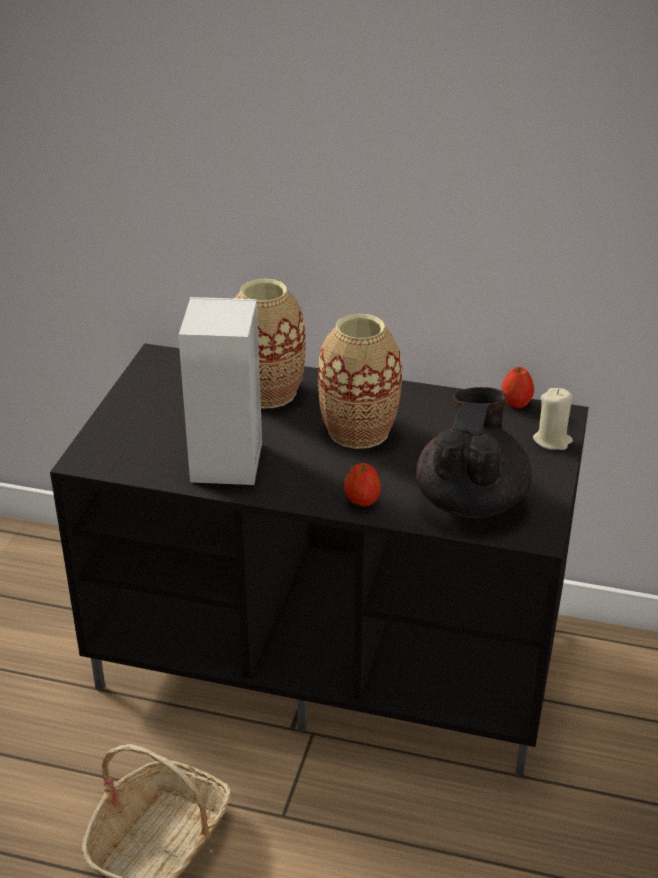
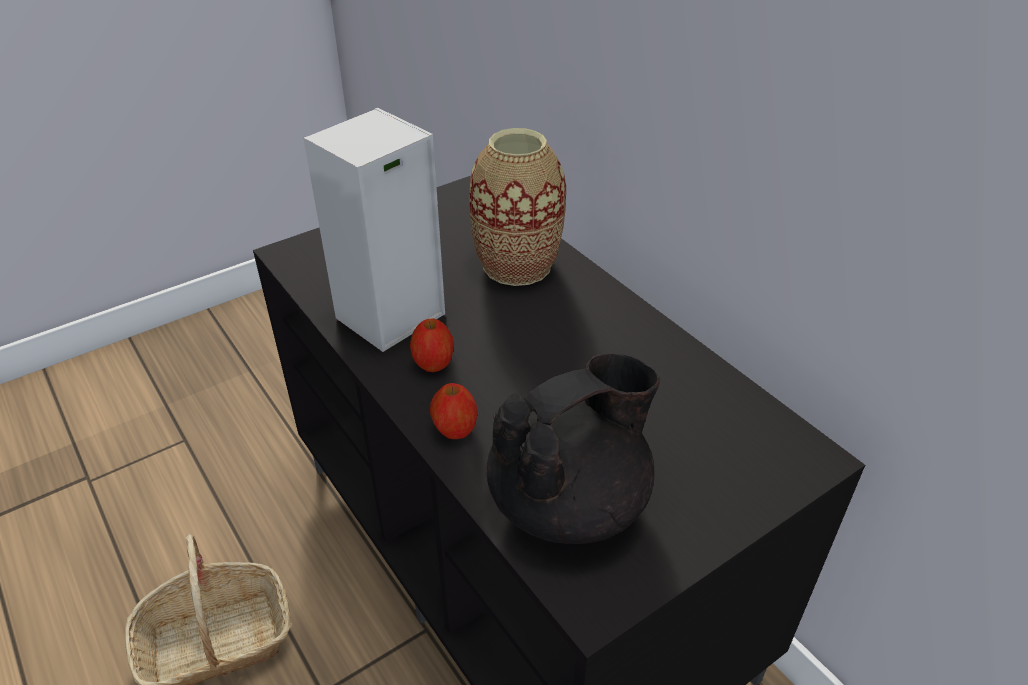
camera: 40 degrees right, 5 degrees up
vase [318,314,402,449] -> none
apple [502,367,534,408] -> apple moved to [410,318,454,372]
beige candle [533,388,573,450] -> none

